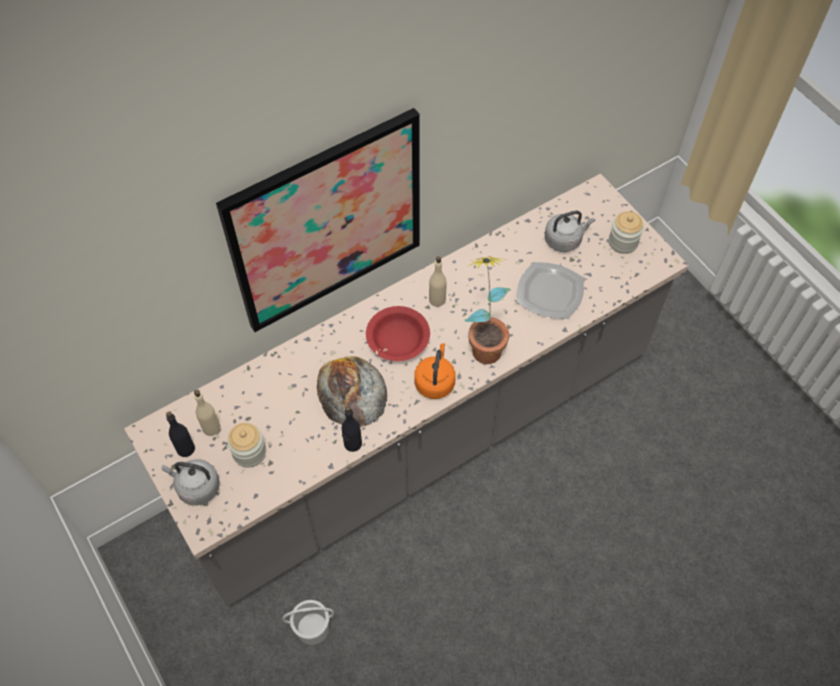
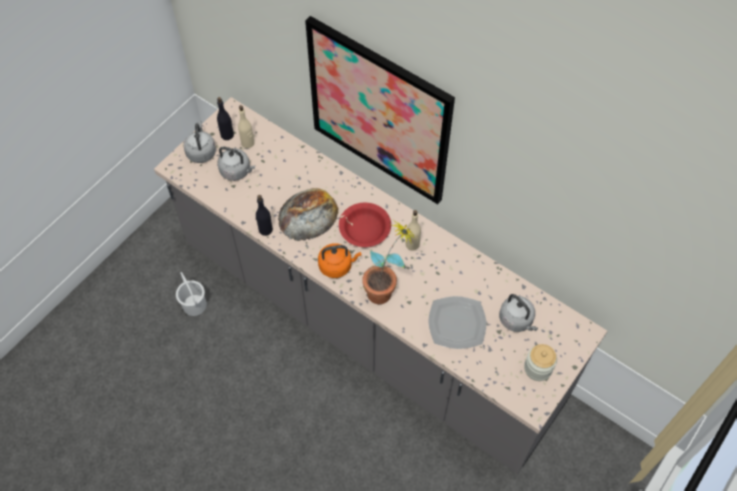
camera: 70 degrees right, 0 degrees up
jar [227,423,266,468] -> grey kettle [218,147,255,181]

